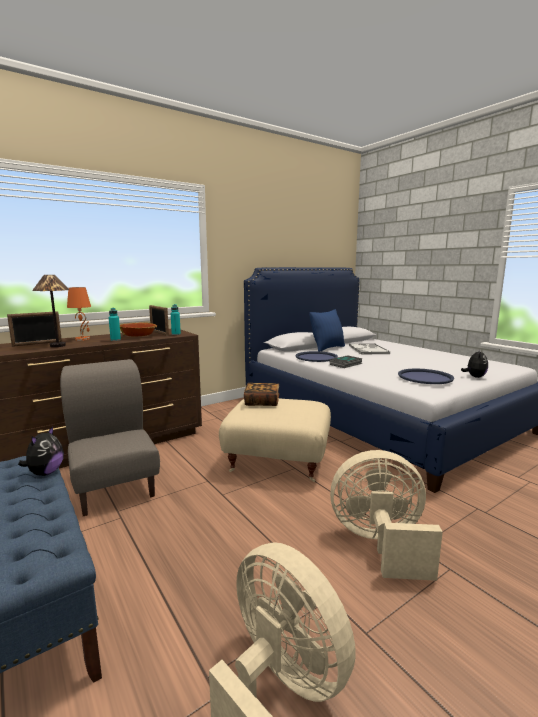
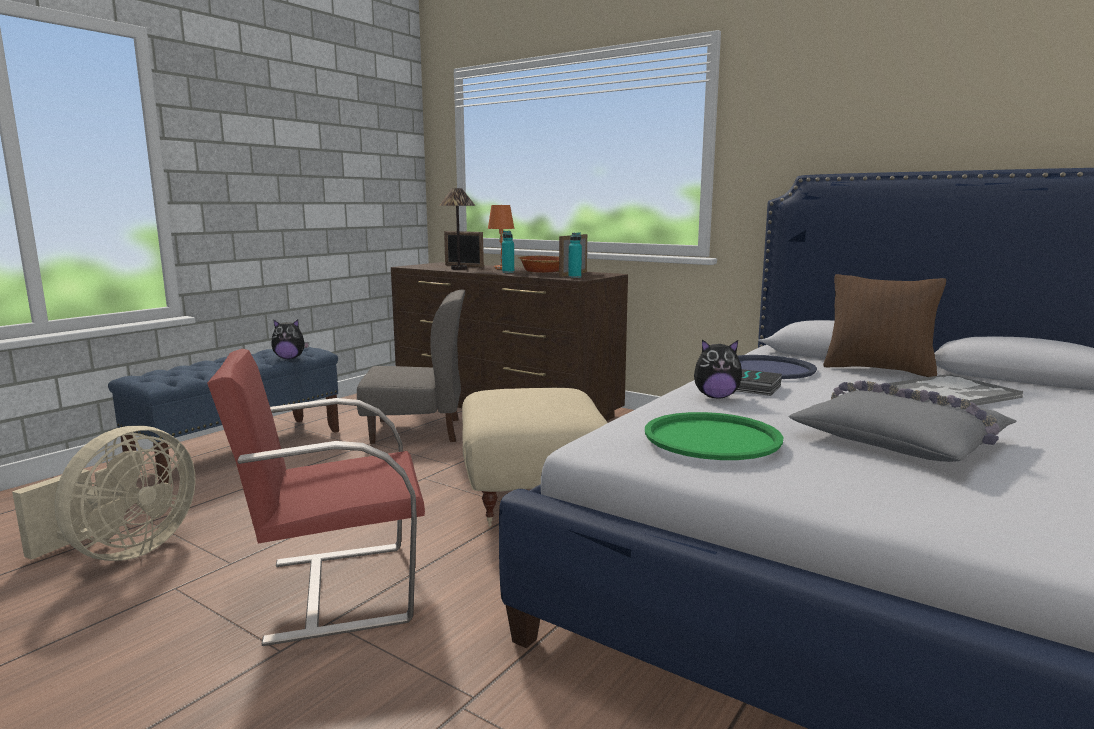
camera: 70 degrees right, 0 degrees up
grey chair [60,359,160,516] -> grey chair turned 45 degrees clockwise [357,289,465,444]
book [244,383,279,406] -> none
blue pillow [309,309,345,351] -> brown pillow [823,274,946,377]
beige fan [330,450,443,581] -> red chair [207,349,425,646]
blue tray [398,369,454,384] -> green tray [645,412,783,460]
plush toy [461,349,488,378] -> plush toy moved to [694,339,743,398]
none -> grey pillow [788,381,1017,462]

